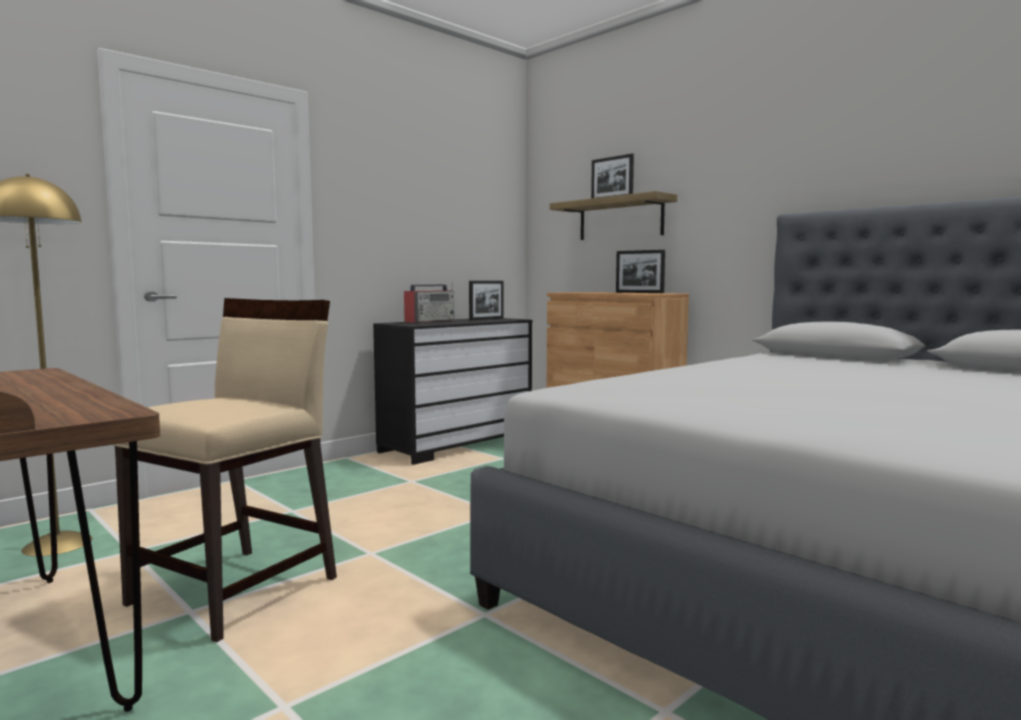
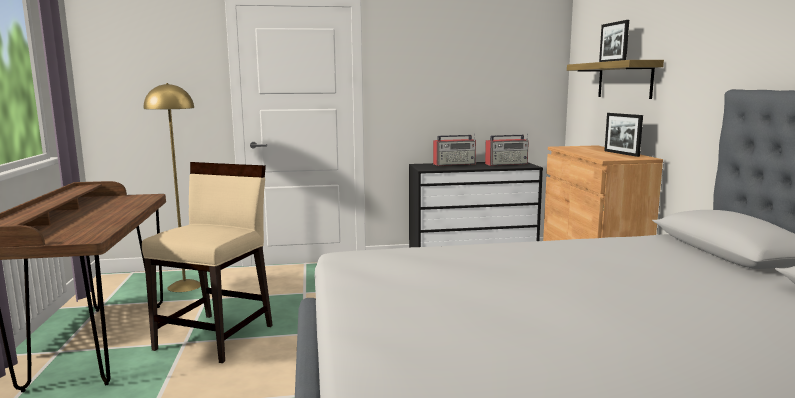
camera: 35 degrees right, 5 degrees up
beige chair [113,298,337,643] -> beige chair turned 45 degrees counterclockwise [142,162,273,363]
picture frame [469,281,504,320] -> radio [485,133,529,166]

